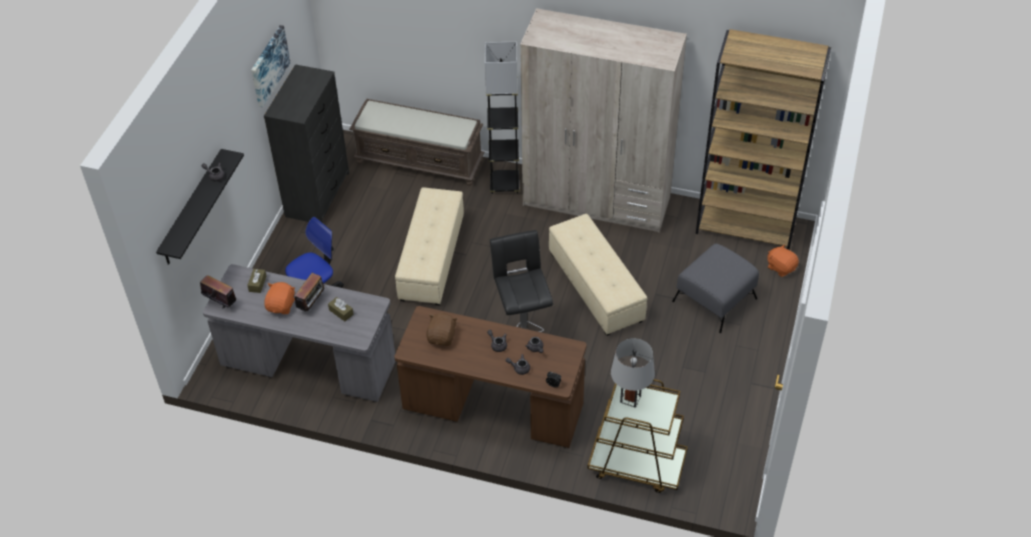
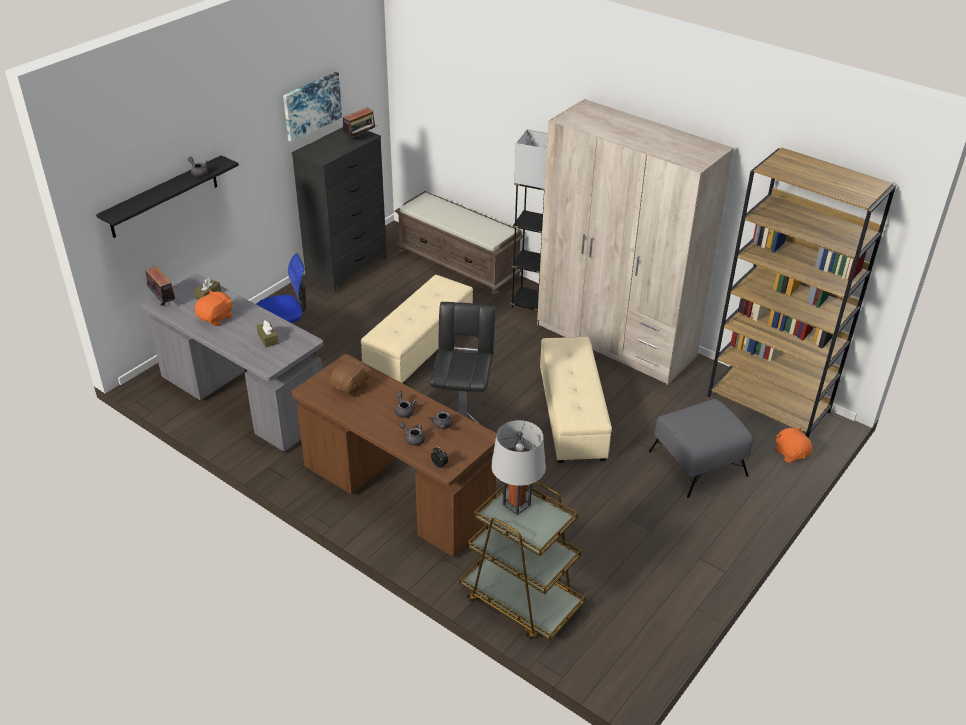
camera: 20 degrees right, 10 degrees down
radio [295,273,327,311] -> radio moved to [343,108,375,141]

